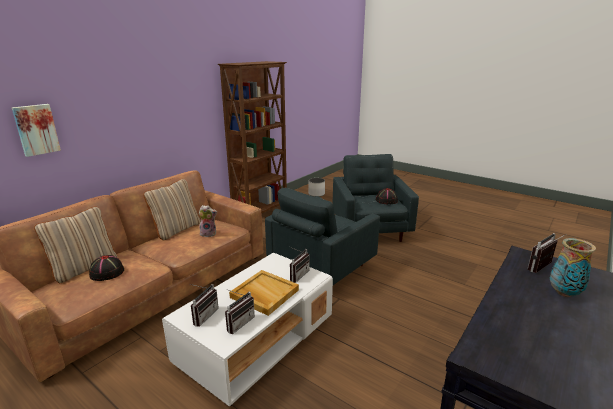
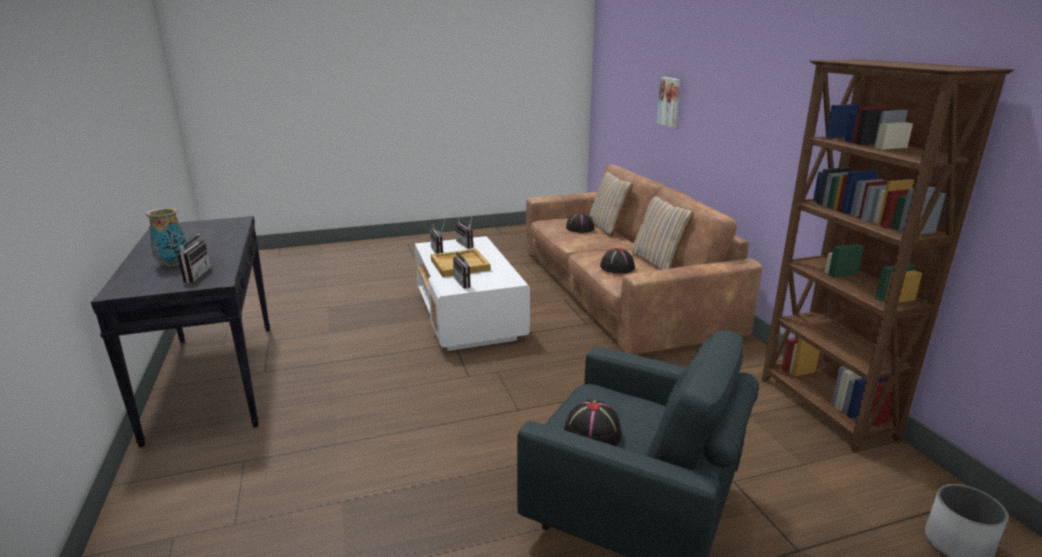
camera: 125 degrees right, 0 degrees up
plush toy [199,205,217,237] -> black hat [600,248,635,274]
grey armchair [265,188,380,285] -> none

